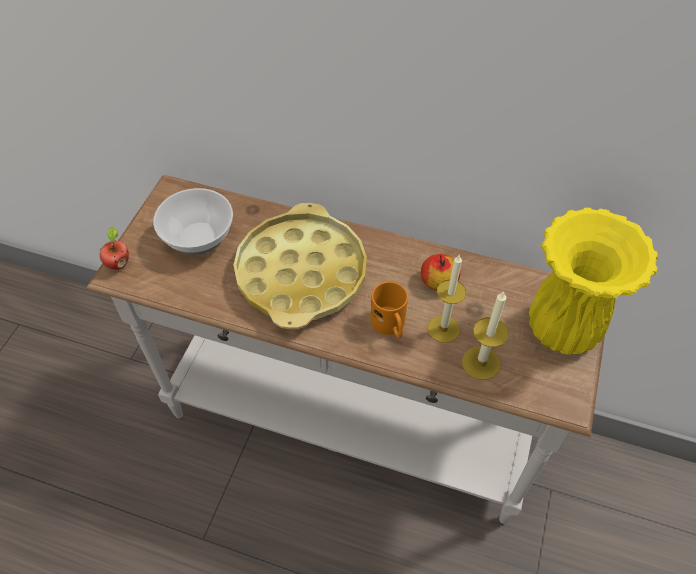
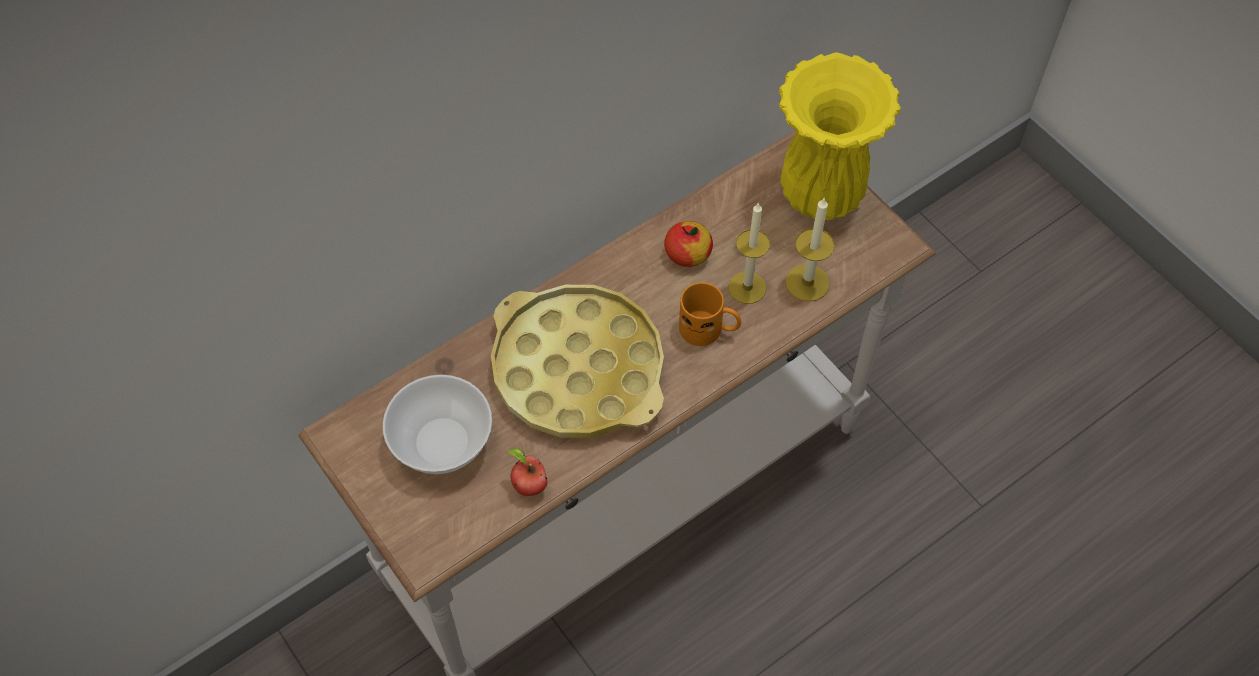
camera: 55 degrees left, 5 degrees up
apple [100,227,129,270] -> apple moved to [507,449,547,496]

